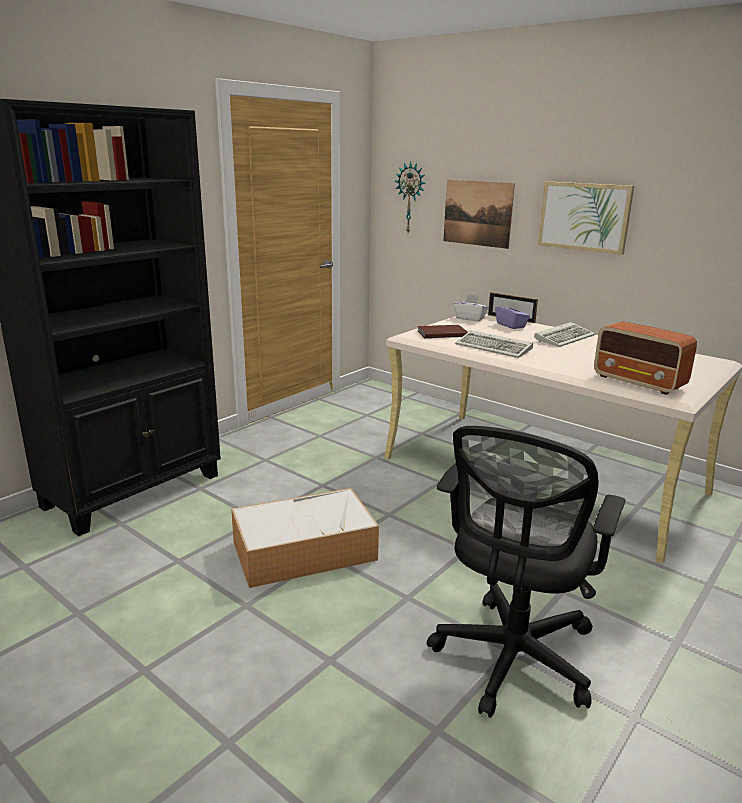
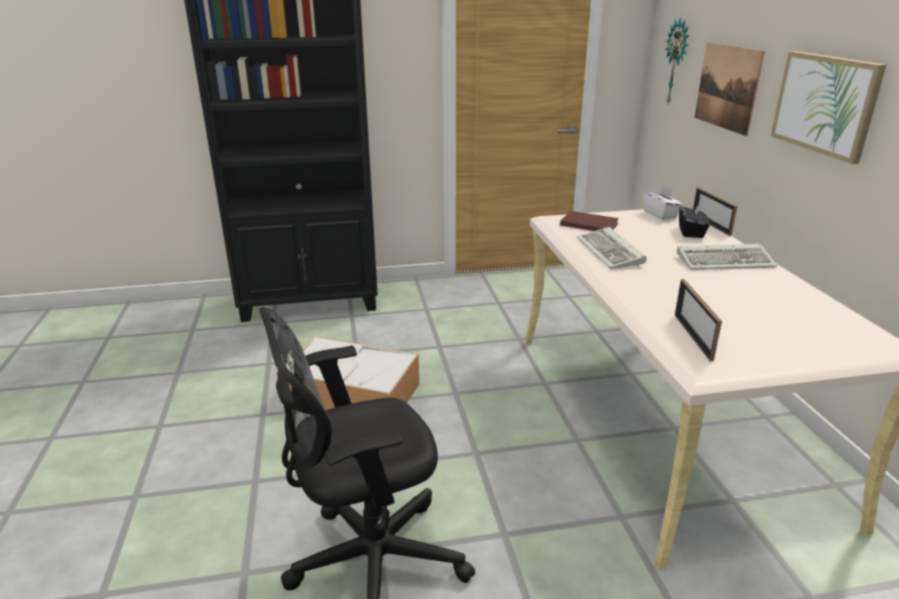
camera: 40 degrees right, 5 degrees up
purple tissue box [495,300,530,329] -> black tissue box [679,203,710,238]
radio [594,321,697,395] -> picture frame [675,279,722,361]

